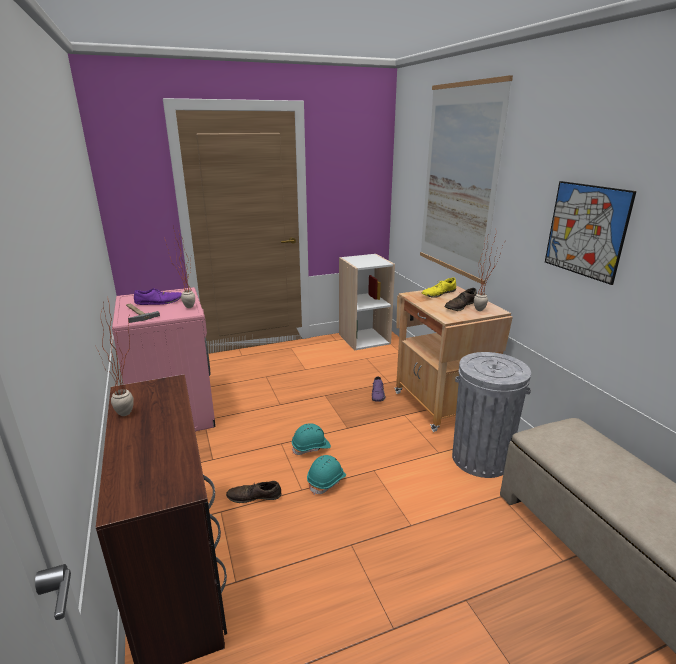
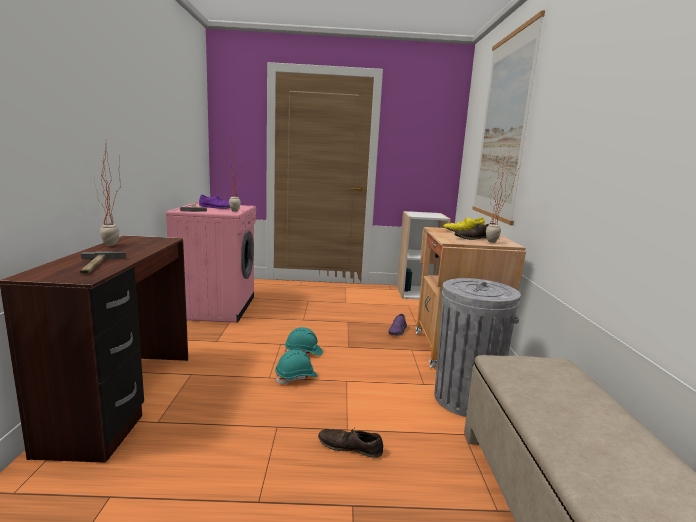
camera: 20 degrees right, 10 degrees down
brown shoe [226,481,282,503] -> brown shoe moved to [318,429,383,458]
picture [545,181,636,285] -> none
none -> hammer [80,251,126,274]

